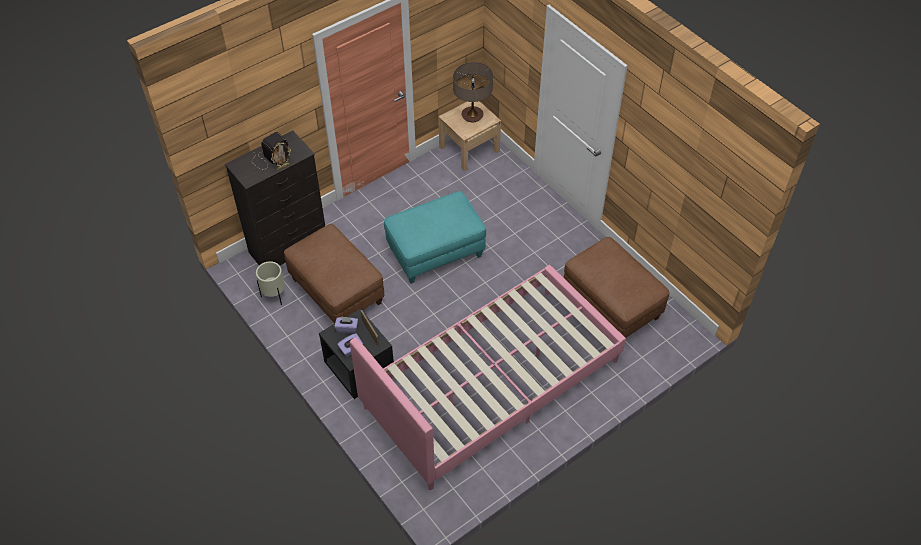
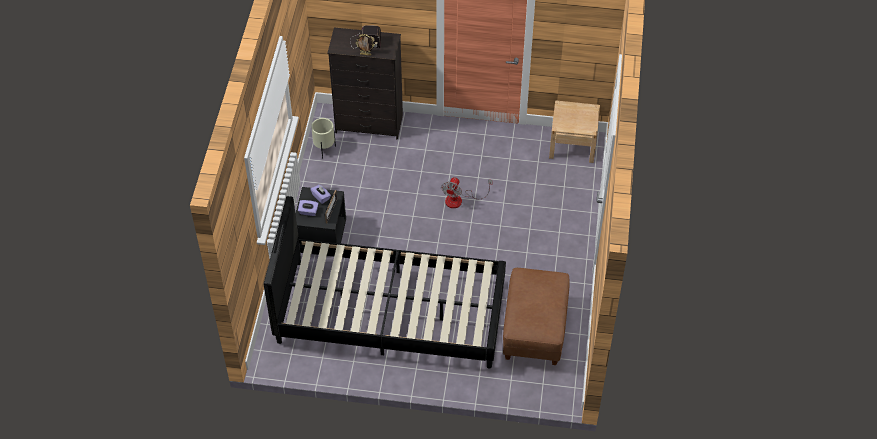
camera: 45 degrees right, 0 degrees up
brown ottoman [284,224,384,324] -> none
pink bed [350,265,626,490] -> black bed [264,196,506,369]
turquoise ottoman [384,191,486,284] -> fan [441,177,493,208]
table lamp [453,62,493,122] -> none

